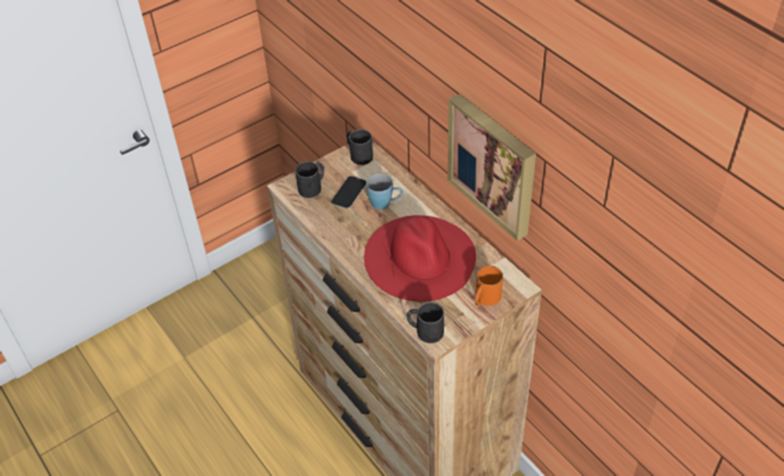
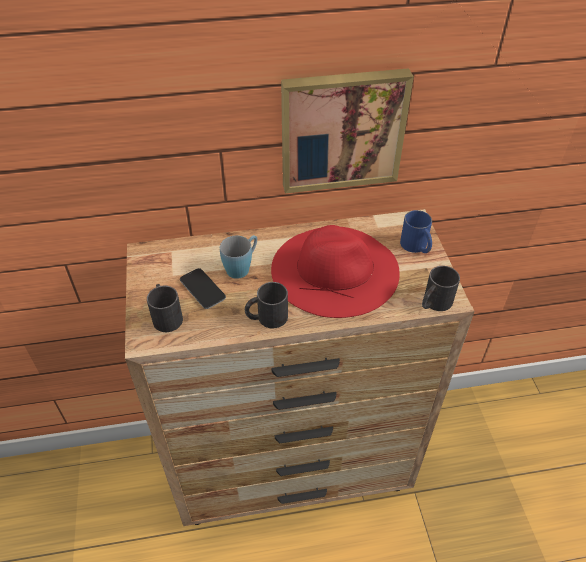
camera: 65 degrees left, 0 degrees up
black mug [347,129,373,165] -> black mug moved to [245,282,288,329]
orange mug [475,266,503,306] -> blue mug [400,210,432,253]

